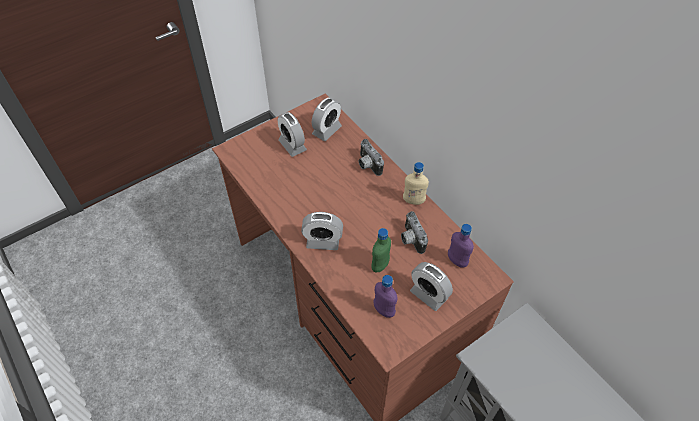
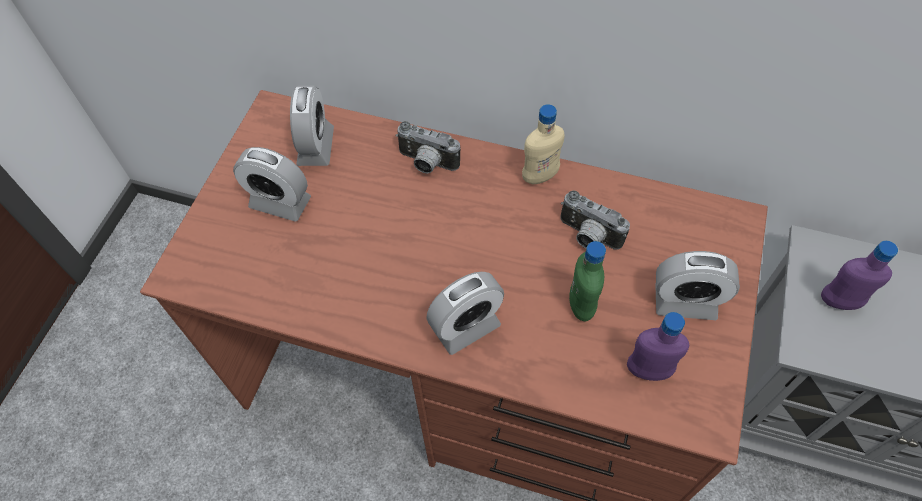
camera: 35 degrees left, 5 degrees up
purple bottle [448,224,474,267] -> purple bottle moved to [821,241,898,310]

